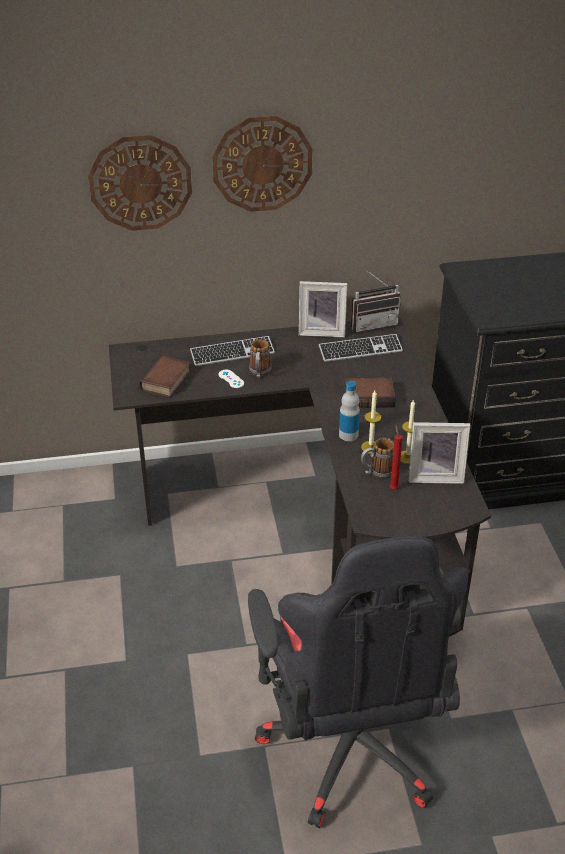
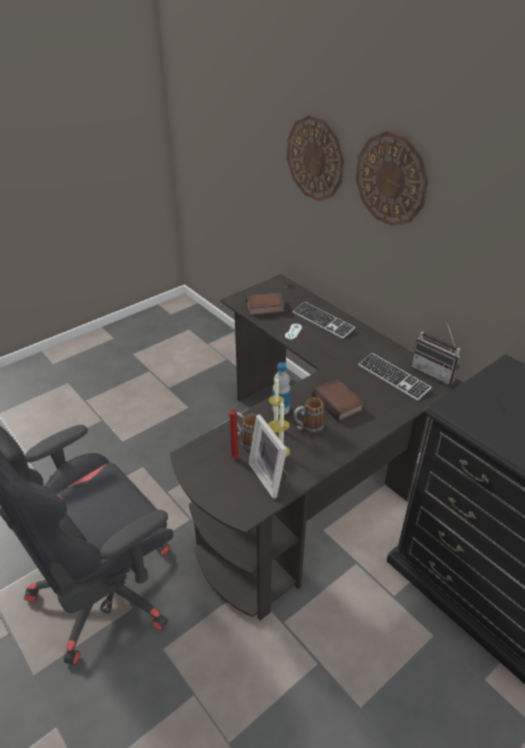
camera: 60 degrees right, 0 degrees up
mug [249,339,272,378] -> mug moved to [293,397,324,433]
picture frame [299,281,347,337] -> none

